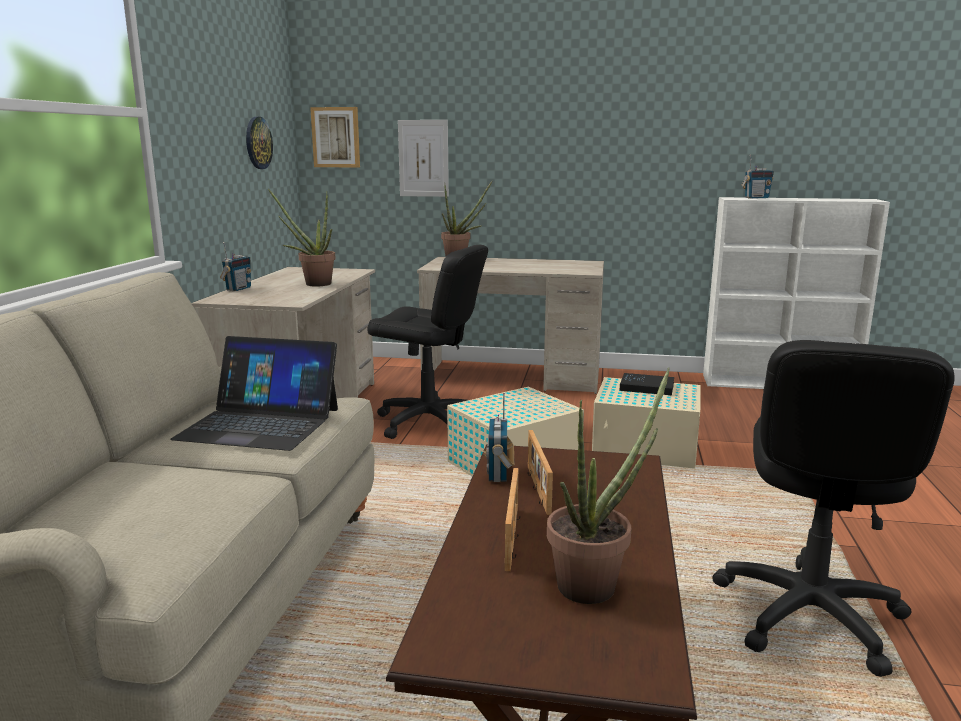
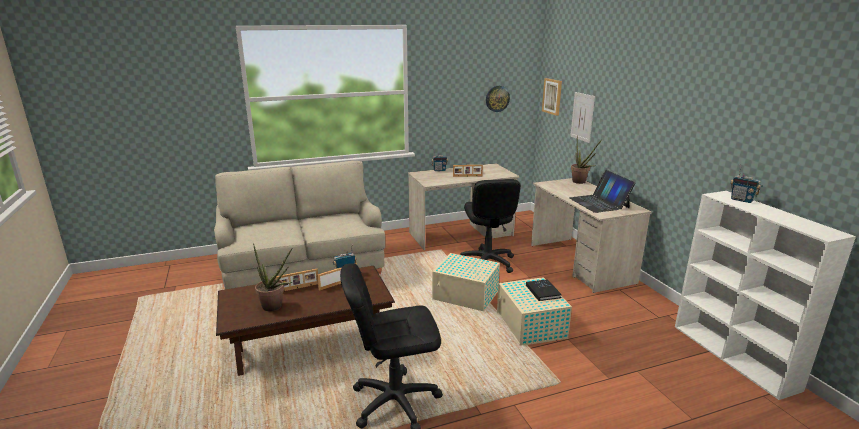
camera: 60 degrees right, 5 degrees up
laptop [170,336,338,451] -> laptop moved to [569,170,636,213]
potted plant [268,189,336,286] -> picture frame [453,165,483,177]

